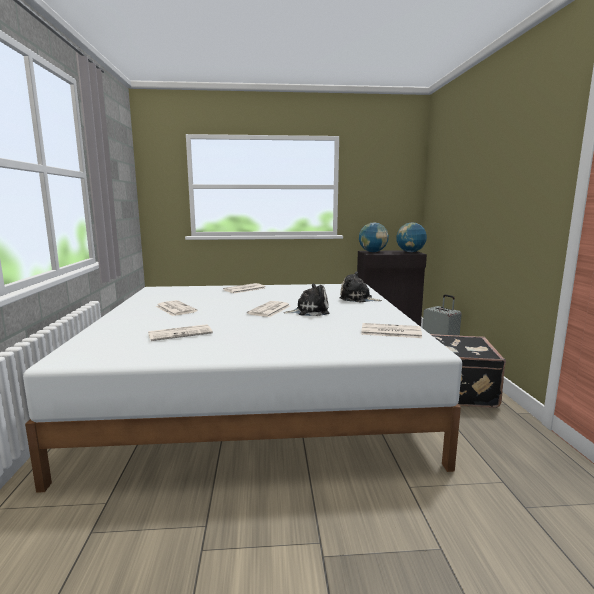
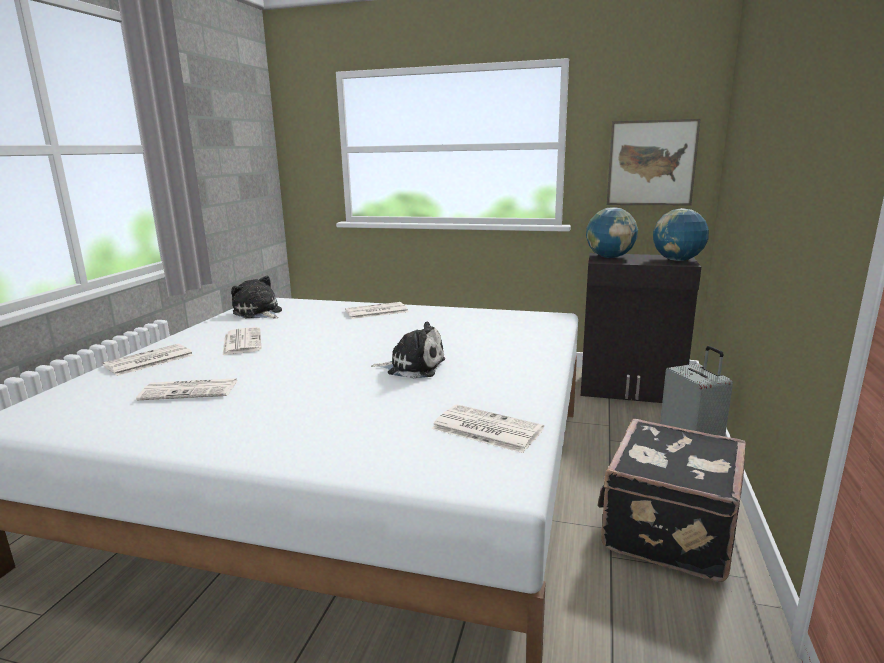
camera: 20 degrees right, 5 degrees up
newspaper [247,301,290,317] -> newspaper moved to [103,344,194,376]
plush toy [339,271,382,302] -> plush toy moved to [231,276,282,319]
none -> picture [607,119,701,205]

